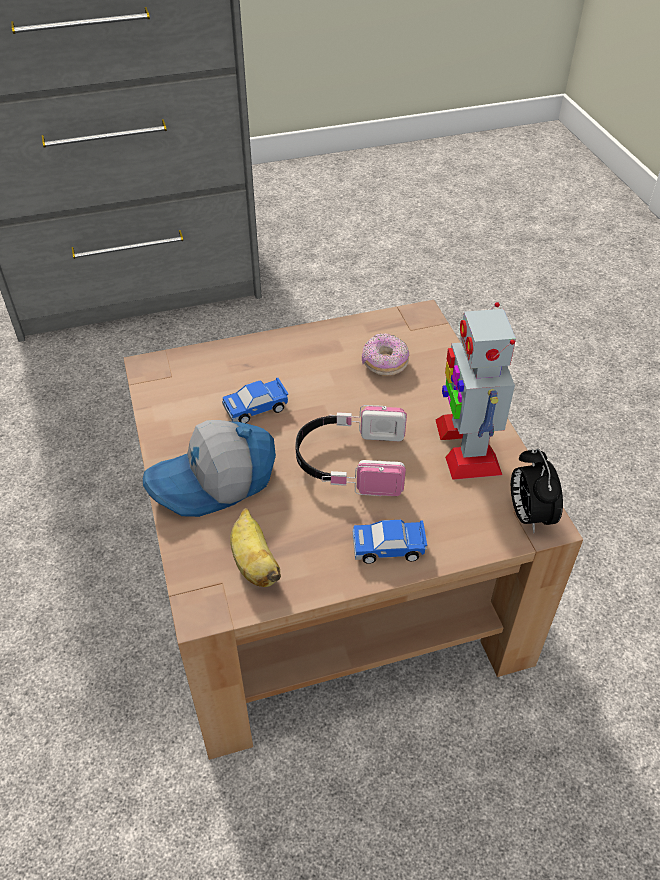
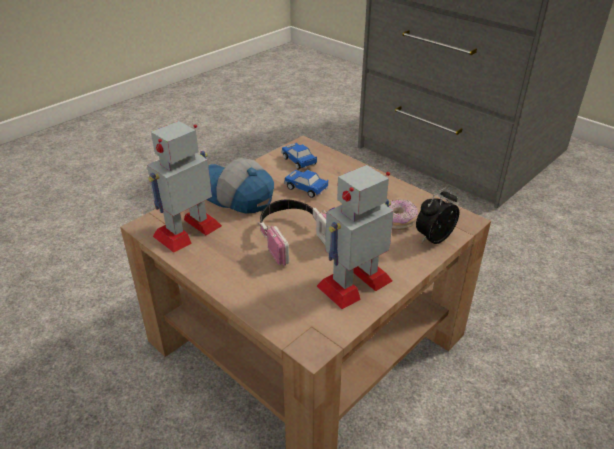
camera: 60 degrees right, 10 degrees down
banana [230,508,281,587] -> toy robot [147,121,222,253]
toy car [353,520,427,564] -> toy car moved to [281,143,317,170]
alarm clock [511,448,563,533] -> alarm clock moved to [416,187,459,244]

